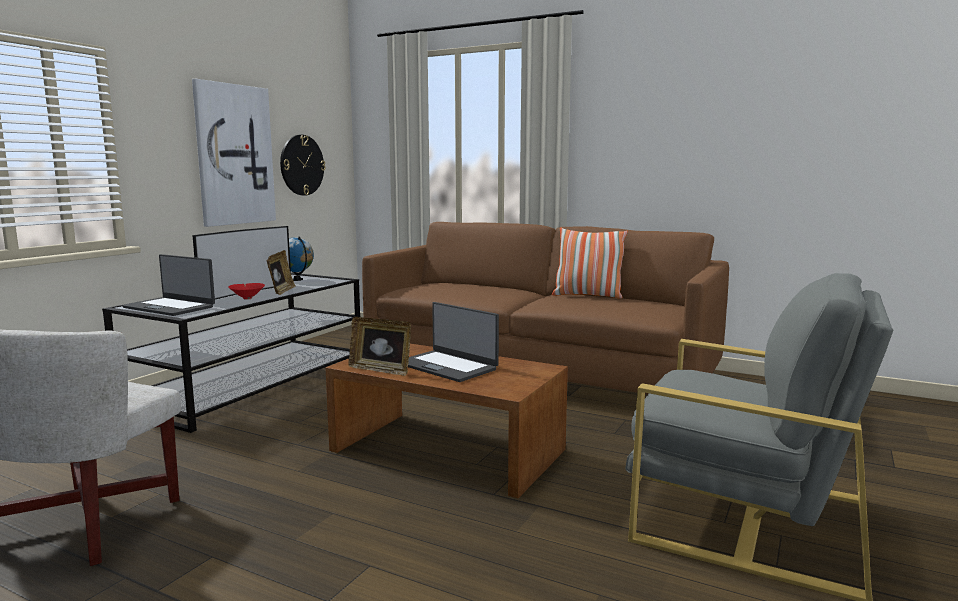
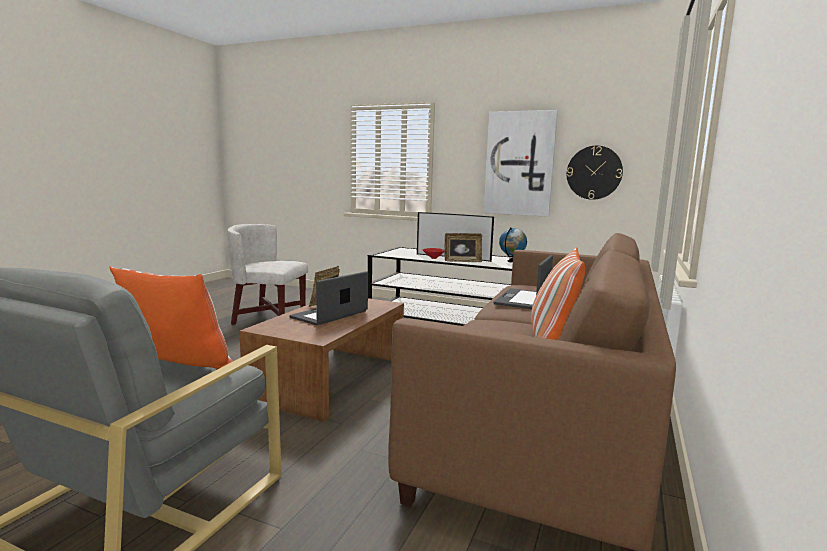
camera: 85 degrees right, 0 degrees up
laptop [122,254,215,316] -> laptop moved to [493,255,553,309]
none -> pillow [109,266,233,369]

